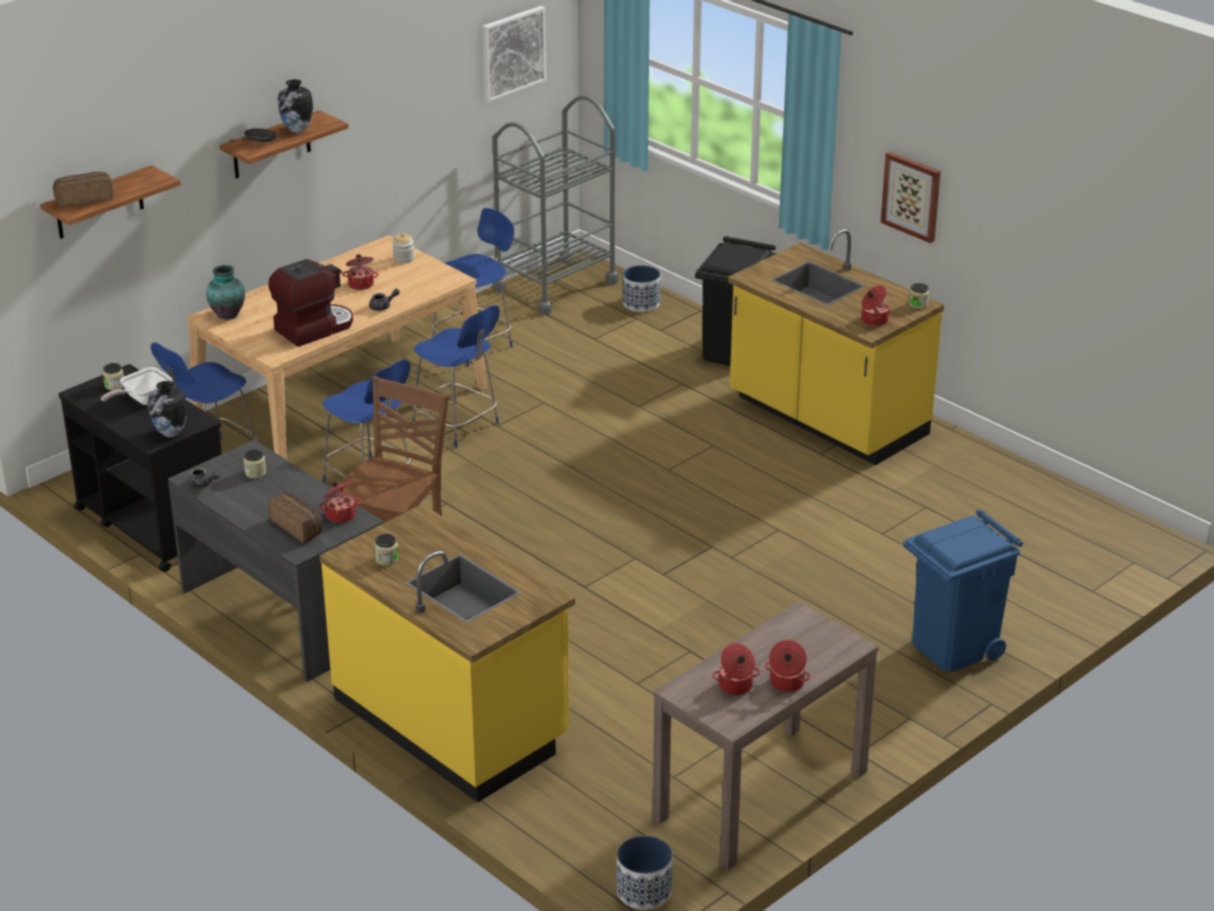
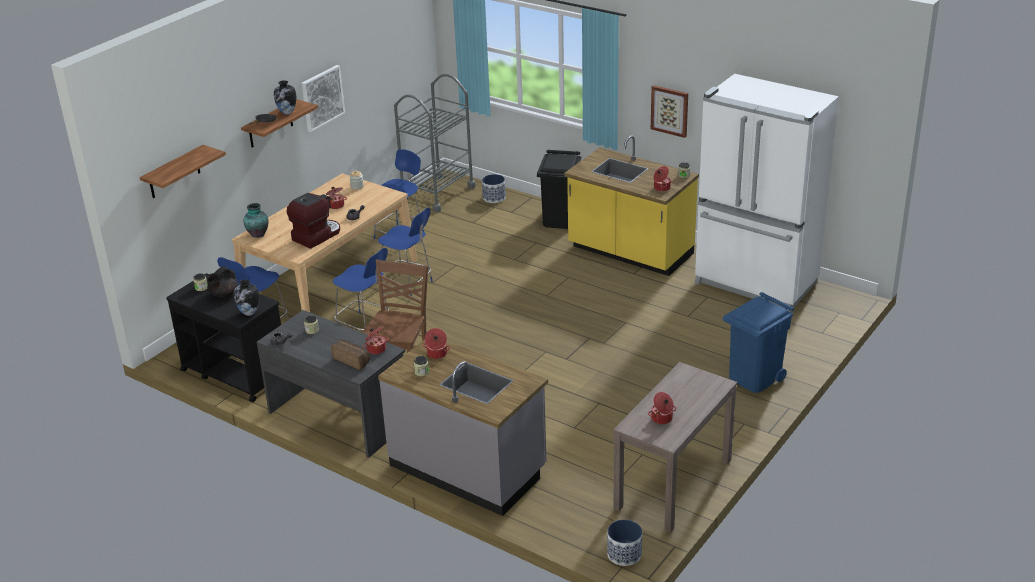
camera: 10 degrees left, 0 degrees up
bread [53,172,113,208] -> none
frying pan [101,367,172,405] -> black teapot [206,266,238,297]
yellow counter [320,504,575,802] -> grey counter [378,339,548,516]
picture [482,6,546,102] -> picture moved to [302,65,345,132]
cooking pot [765,640,810,692] -> cooking pot moved to [423,328,450,359]
none -> white fridge [695,74,839,312]

